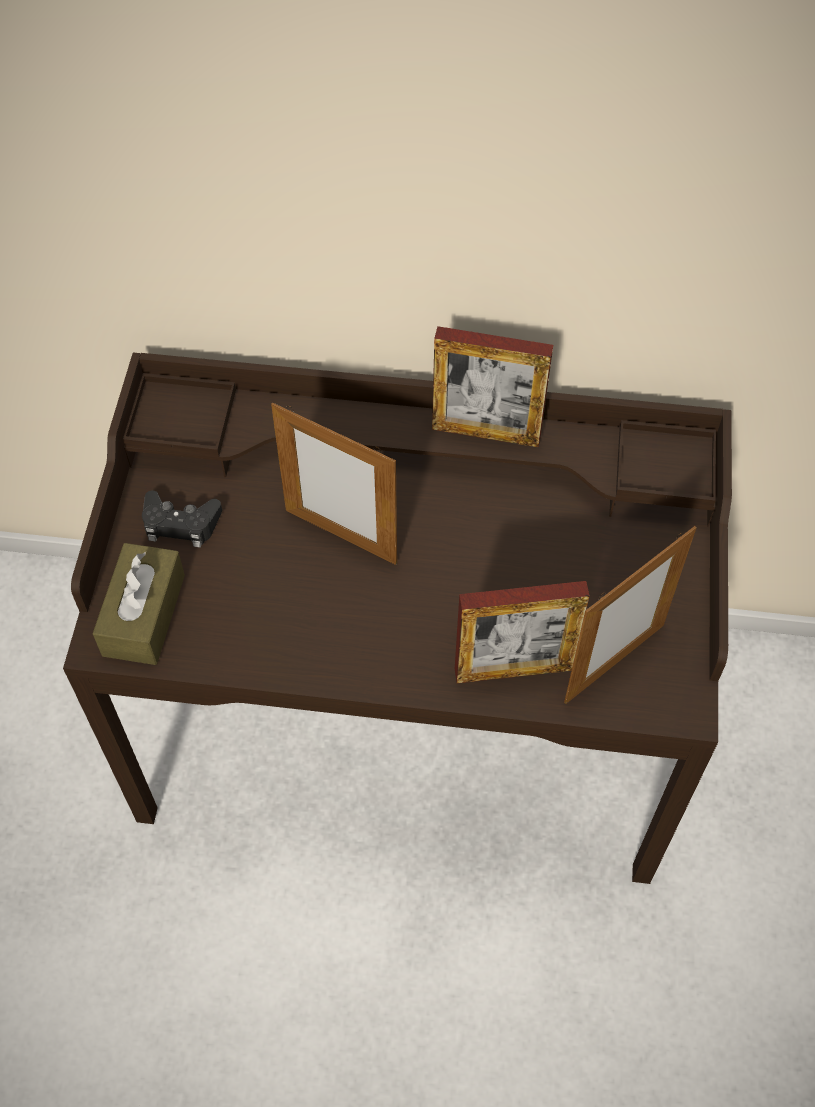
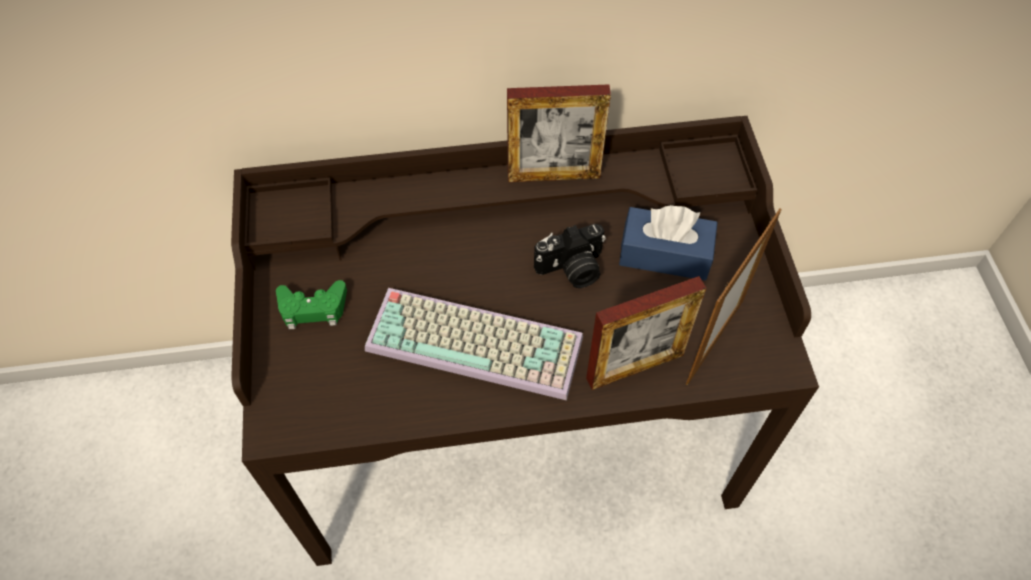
camera: 15 degrees left, 0 degrees up
brown tissue box [92,543,185,665] -> none
black game controller [142,491,222,548] -> green game controller [276,280,347,329]
picture frame [271,402,397,565] -> none
none -> keyboard [365,288,583,400]
none -> camera [534,224,606,288]
none -> blue tissue box [619,205,718,280]

